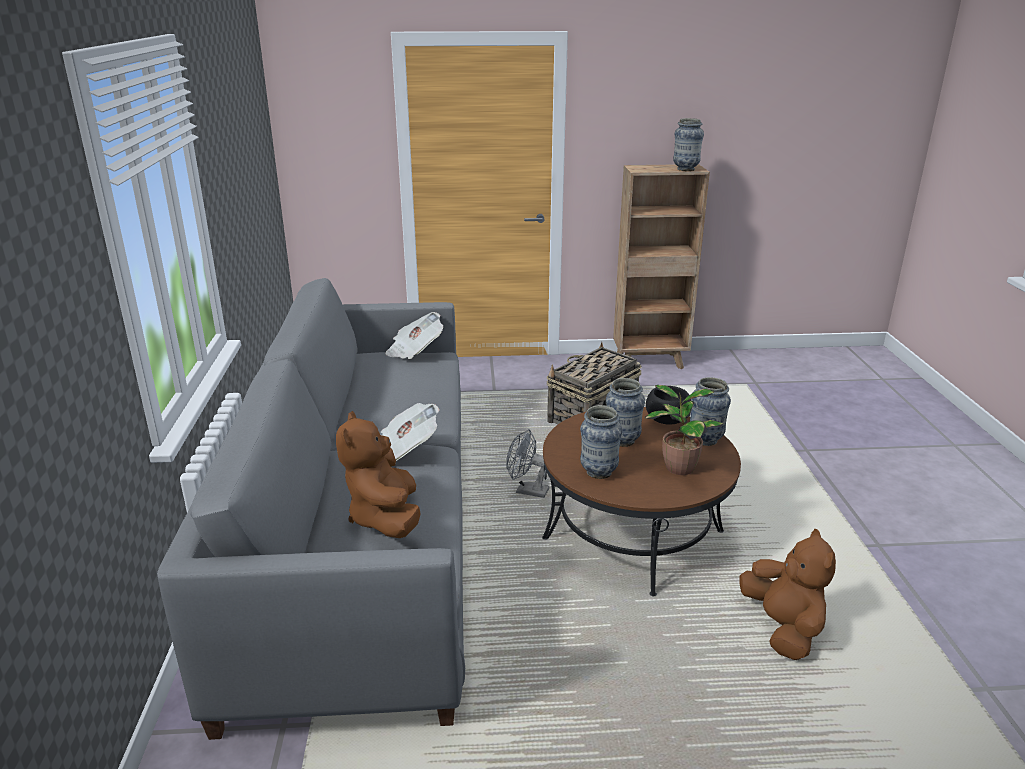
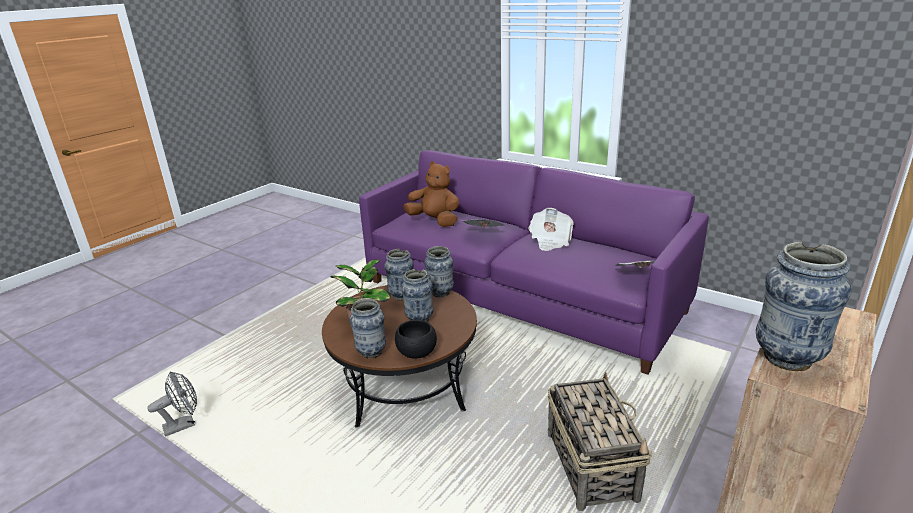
camera: 130 degrees right, 0 degrees up
grey sofa [157,278,465,740] -> purple sofa [359,150,709,375]
grey fan [506,429,549,498] -> grey fan moved to [147,372,197,437]
brown plush toy [739,529,836,660] -> none
none -> vase [424,246,454,298]
none -> newspaper [528,208,574,251]

